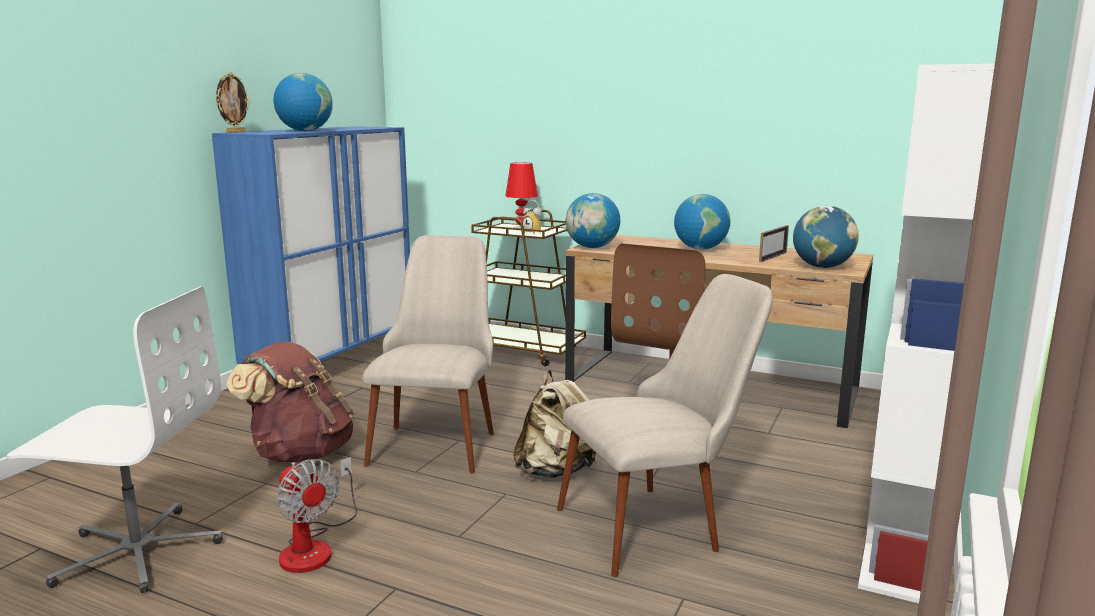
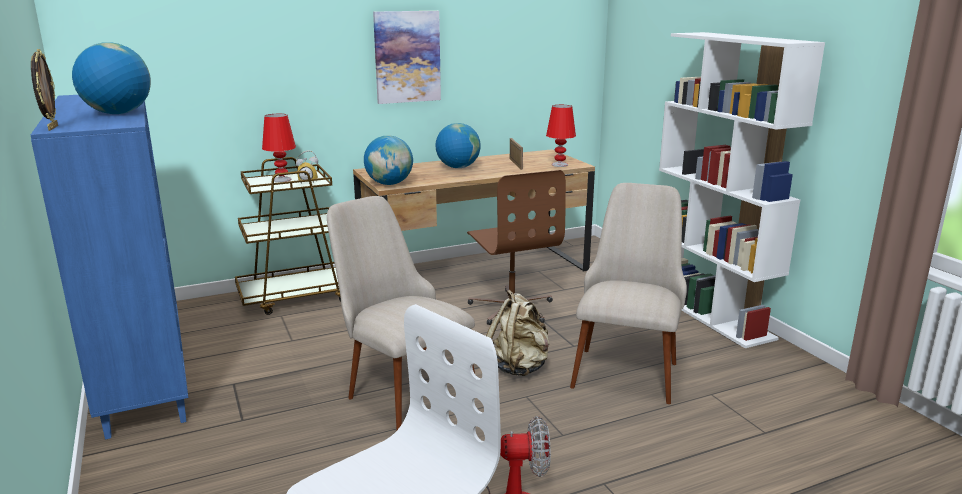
camera: 50 degrees left, 5 degrees up
brown backpack [226,341,354,462] -> none
globe [793,206,859,268] -> red table lamp [546,105,576,167]
none -> picture [373,11,441,104]

